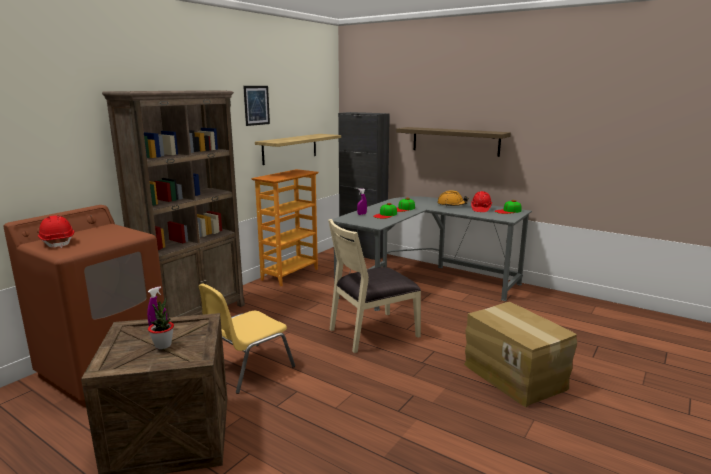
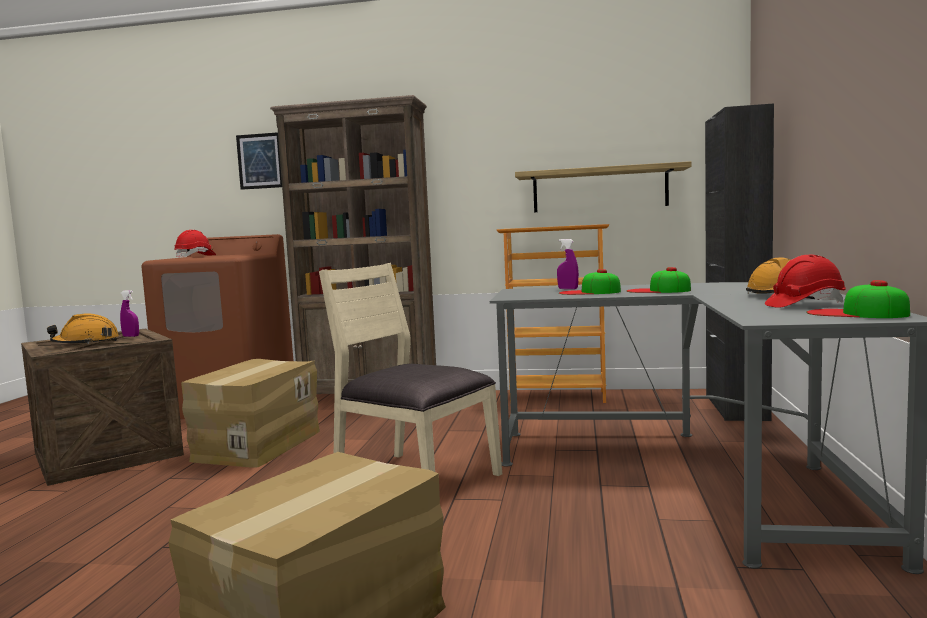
camera: 65 degrees right, 10 degrees down
potted plant [148,298,174,349] -> orange hard hat [47,314,119,344]
yellow chair [198,284,295,394] -> cardboard box [181,359,320,468]
picture [243,86,270,126] -> picture moved to [236,132,282,190]
shelf [396,127,511,157] -> none

